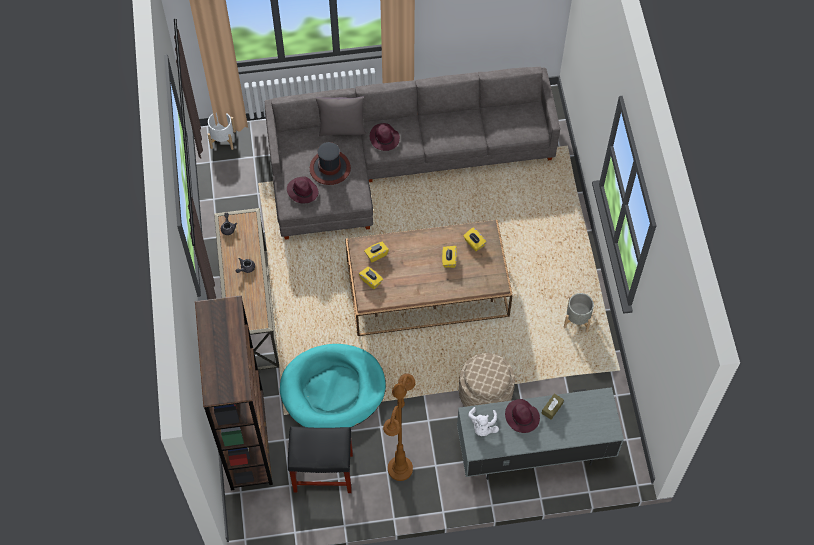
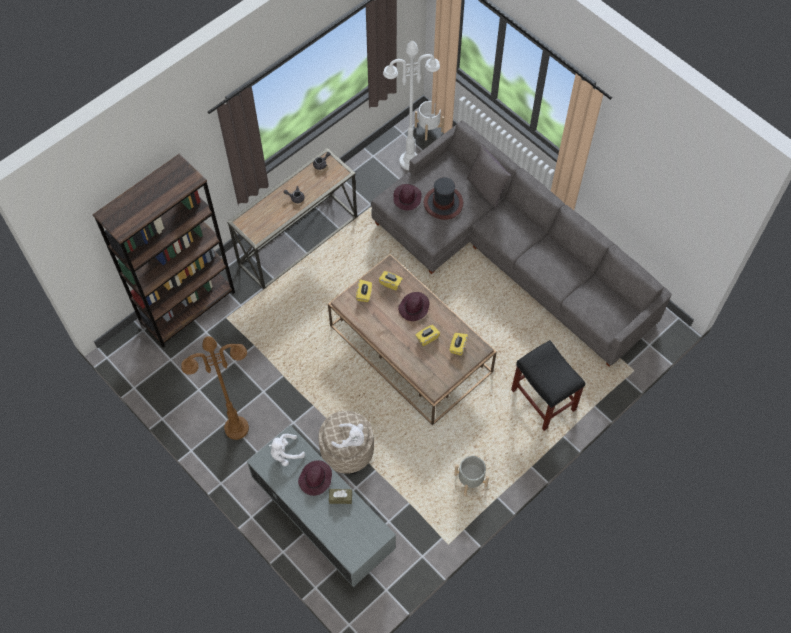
camera: 55 degrees right, 0 degrees up
turquoise dog bed [280,344,386,428] -> none
black stool [288,426,353,493] -> black stool moved to [511,340,585,431]
purple hat [370,123,400,151] -> purple hat moved to [398,292,429,321]
none -> white plush toy [331,423,364,448]
none -> white floor lamp [383,40,440,170]

